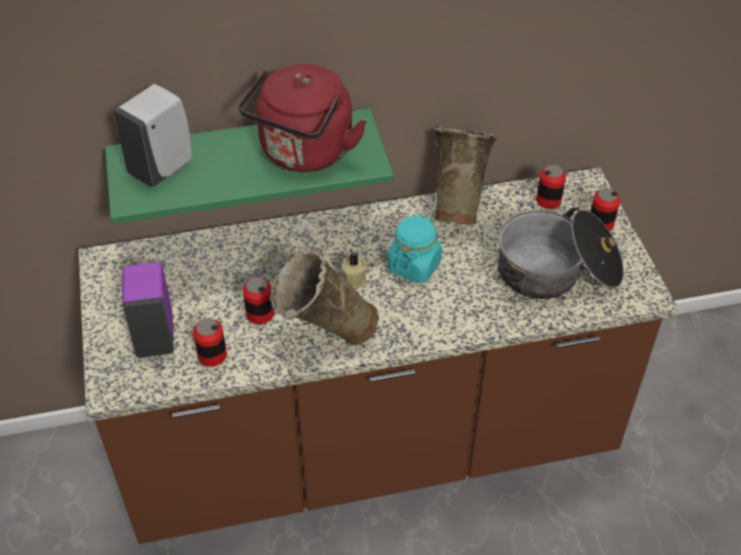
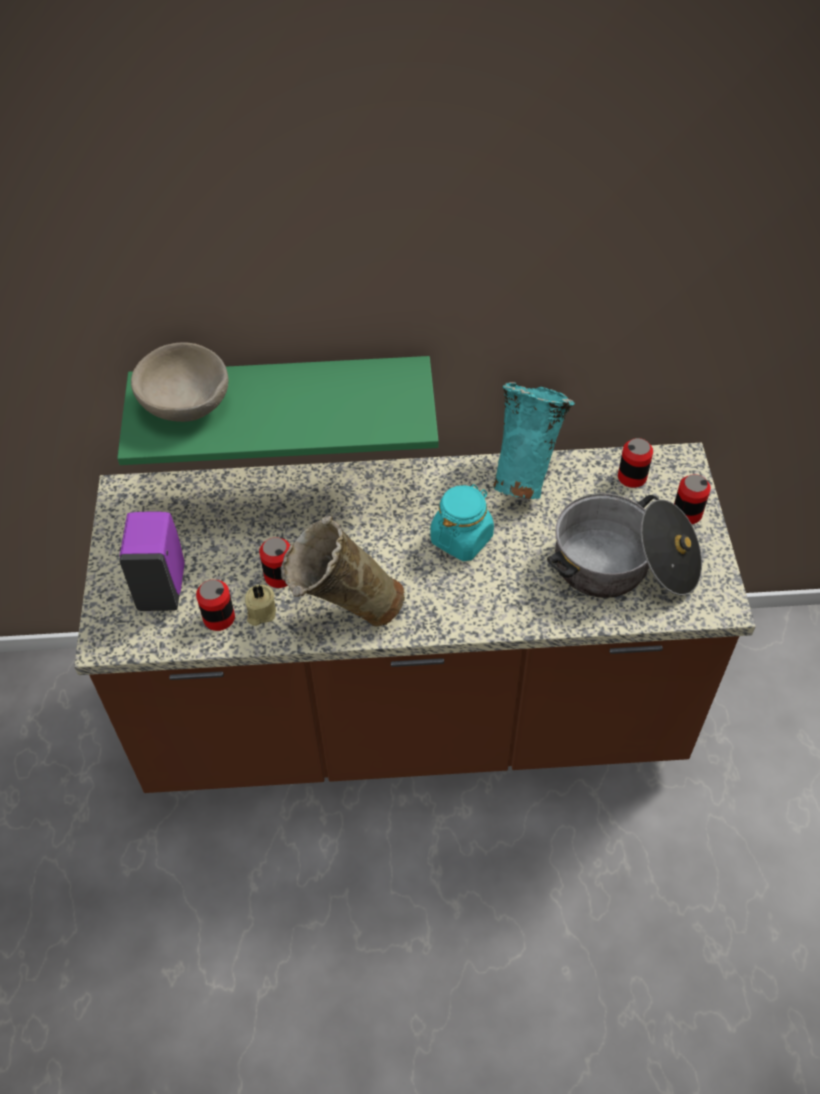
camera: 10 degrees right, 5 degrees up
white soap dispenser [113,84,191,187] -> beige bowl [131,342,229,422]
red kettle [238,64,366,172] -> none
beige candle [342,254,367,289] -> beige candle moved to [245,585,276,626]
beige vase [434,127,498,225] -> turquoise vase [493,382,575,499]

